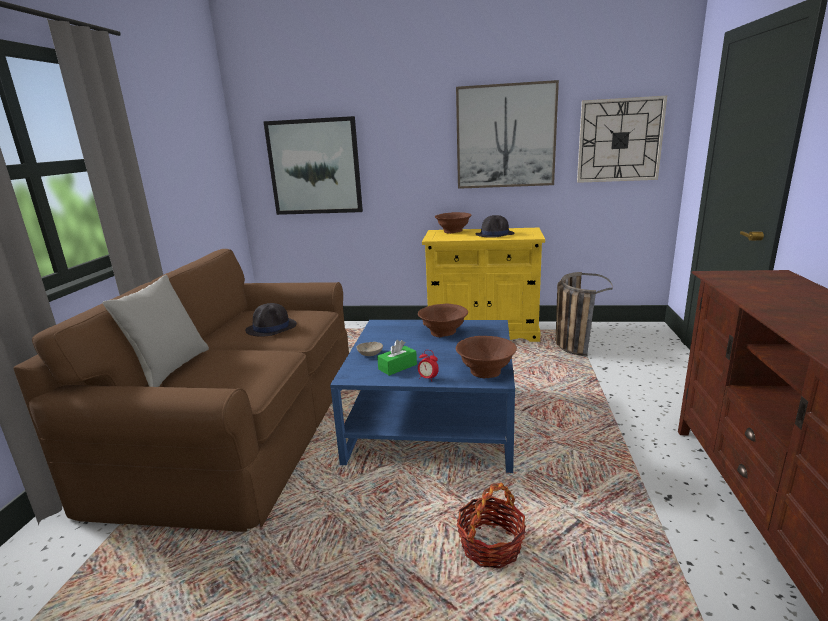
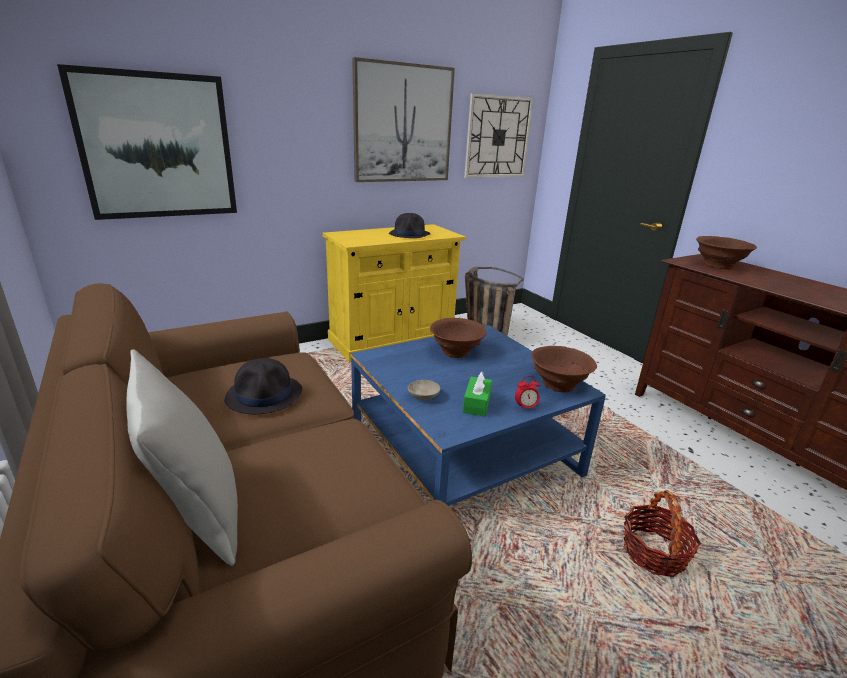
camera: 40 degrees left, 5 degrees up
brown bowl [435,212,472,234] -> brown bowl moved to [696,236,757,269]

